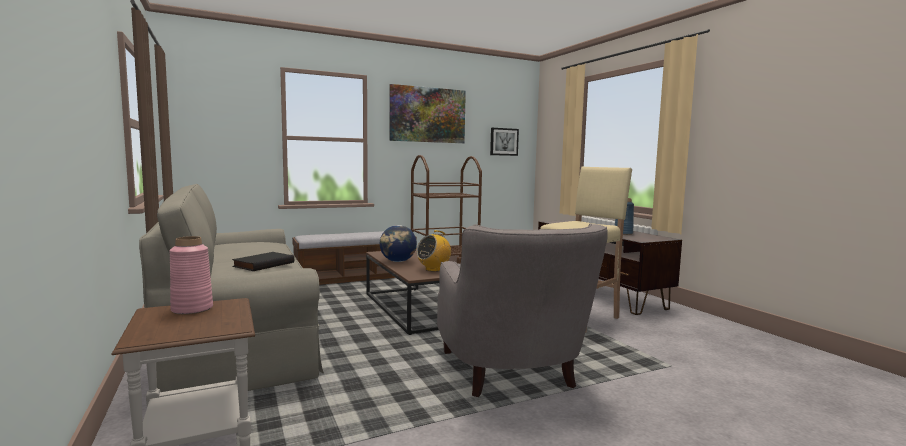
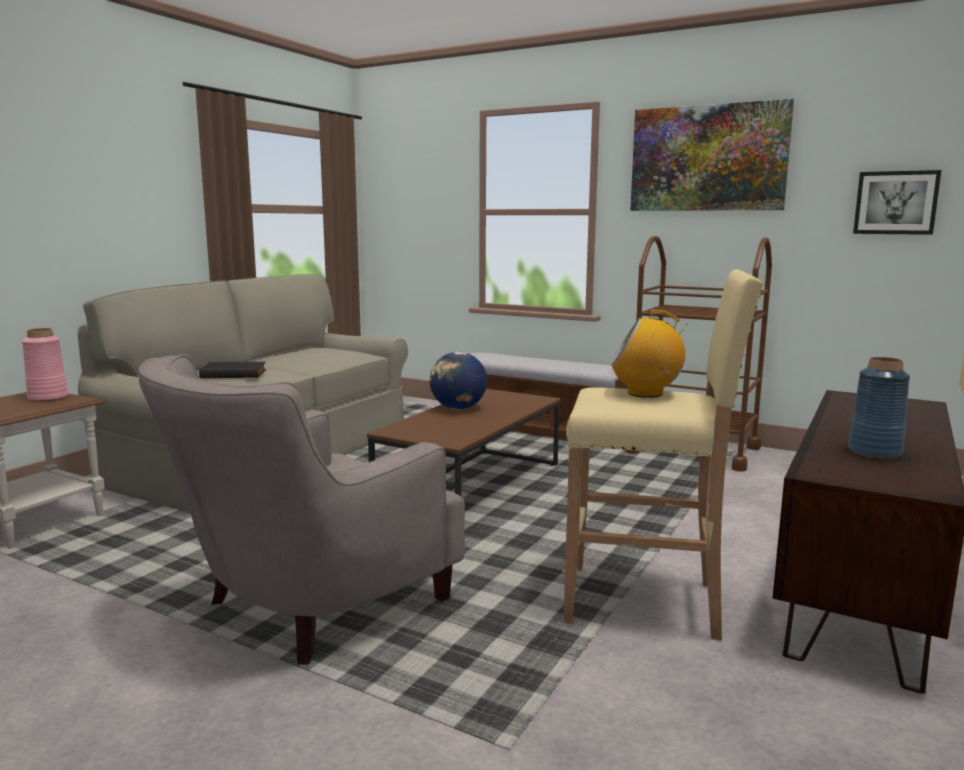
camera: 55 degrees right, 5 degrees up
radio [417,230,451,272] -> radio moved to [611,310,685,398]

